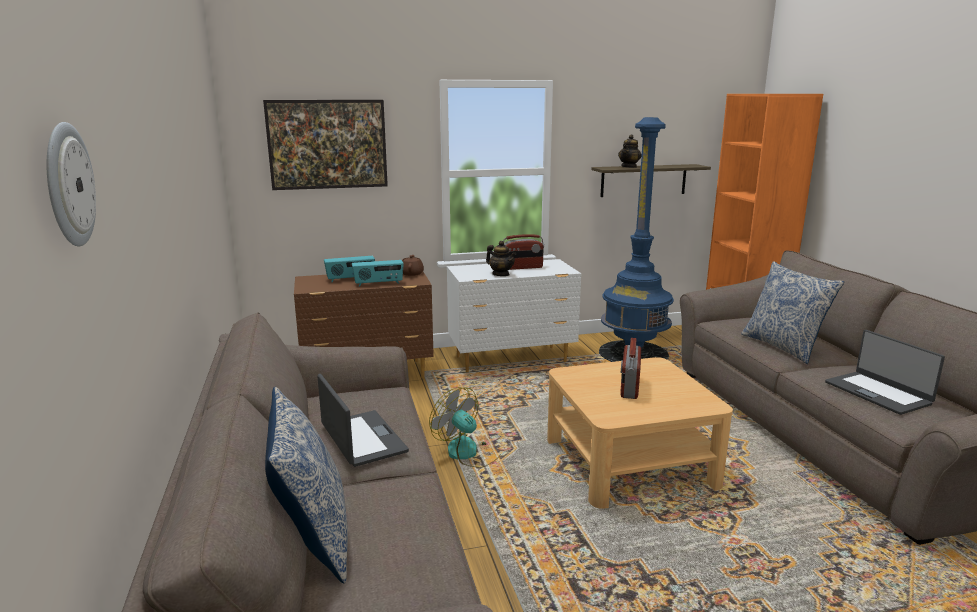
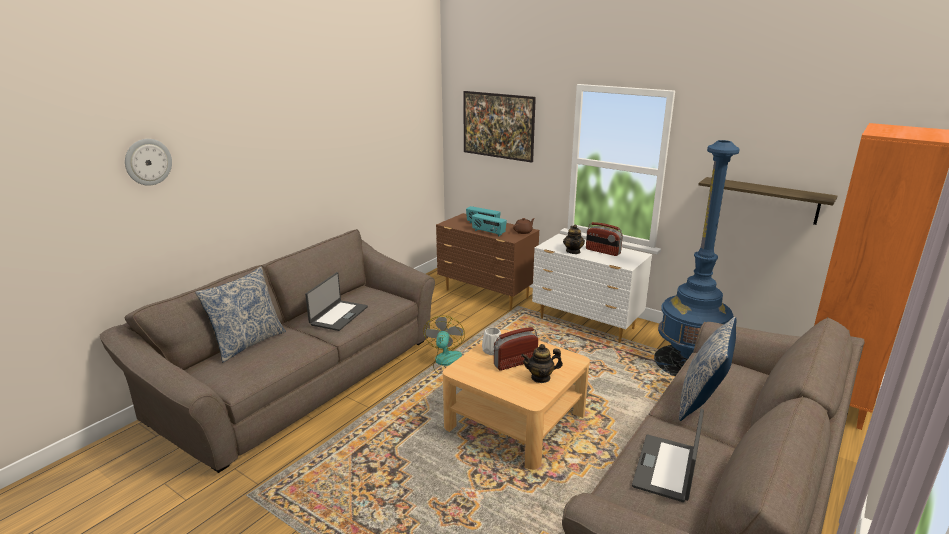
camera: 50 degrees right, 5 degrees up
teapot [618,134,642,168] -> teapot moved to [521,344,563,383]
none -> white vase [482,328,501,355]

